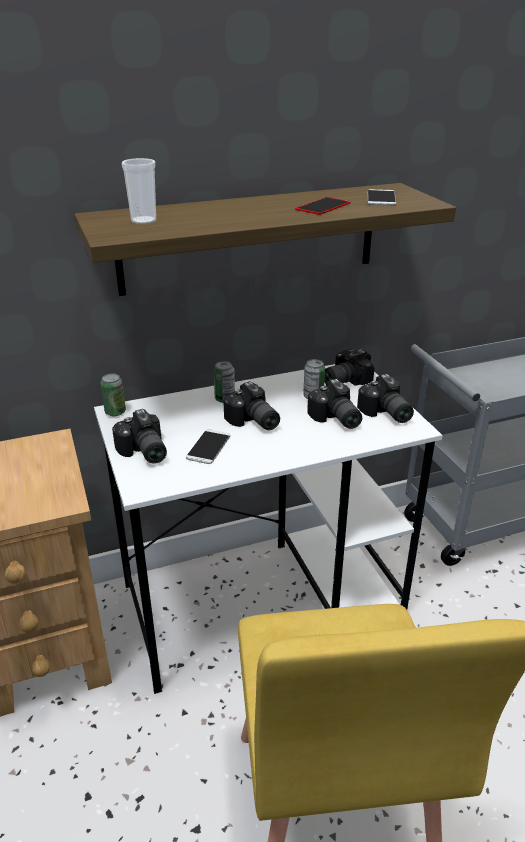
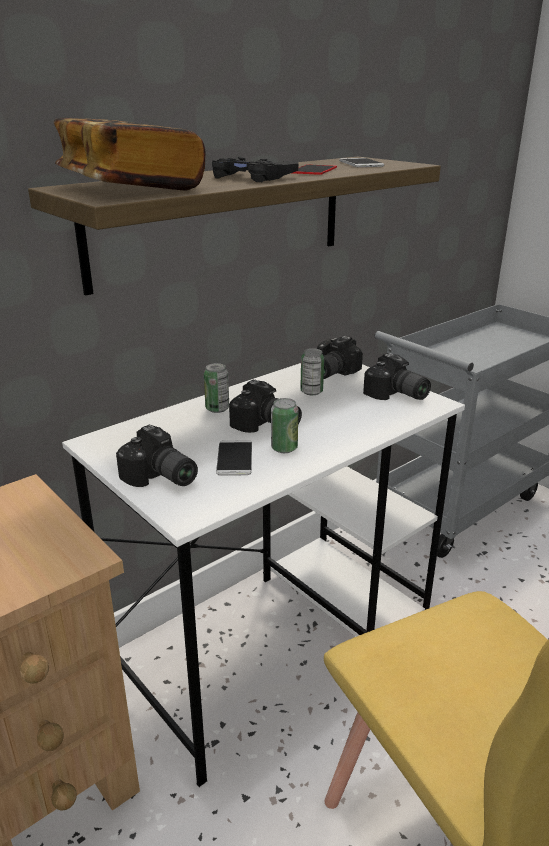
camera: 20 degrees left, 5 degrees down
can [101,373,126,416] -> can moved to [271,398,298,453]
cup [122,158,156,225] -> book [54,117,206,190]
camera [307,379,362,429] -> none
none -> black game controller [212,156,298,182]

